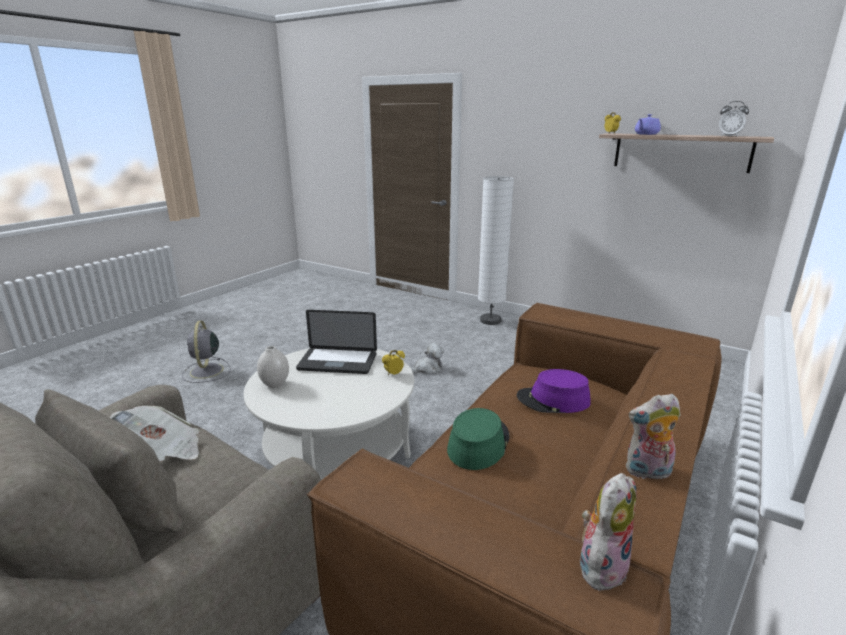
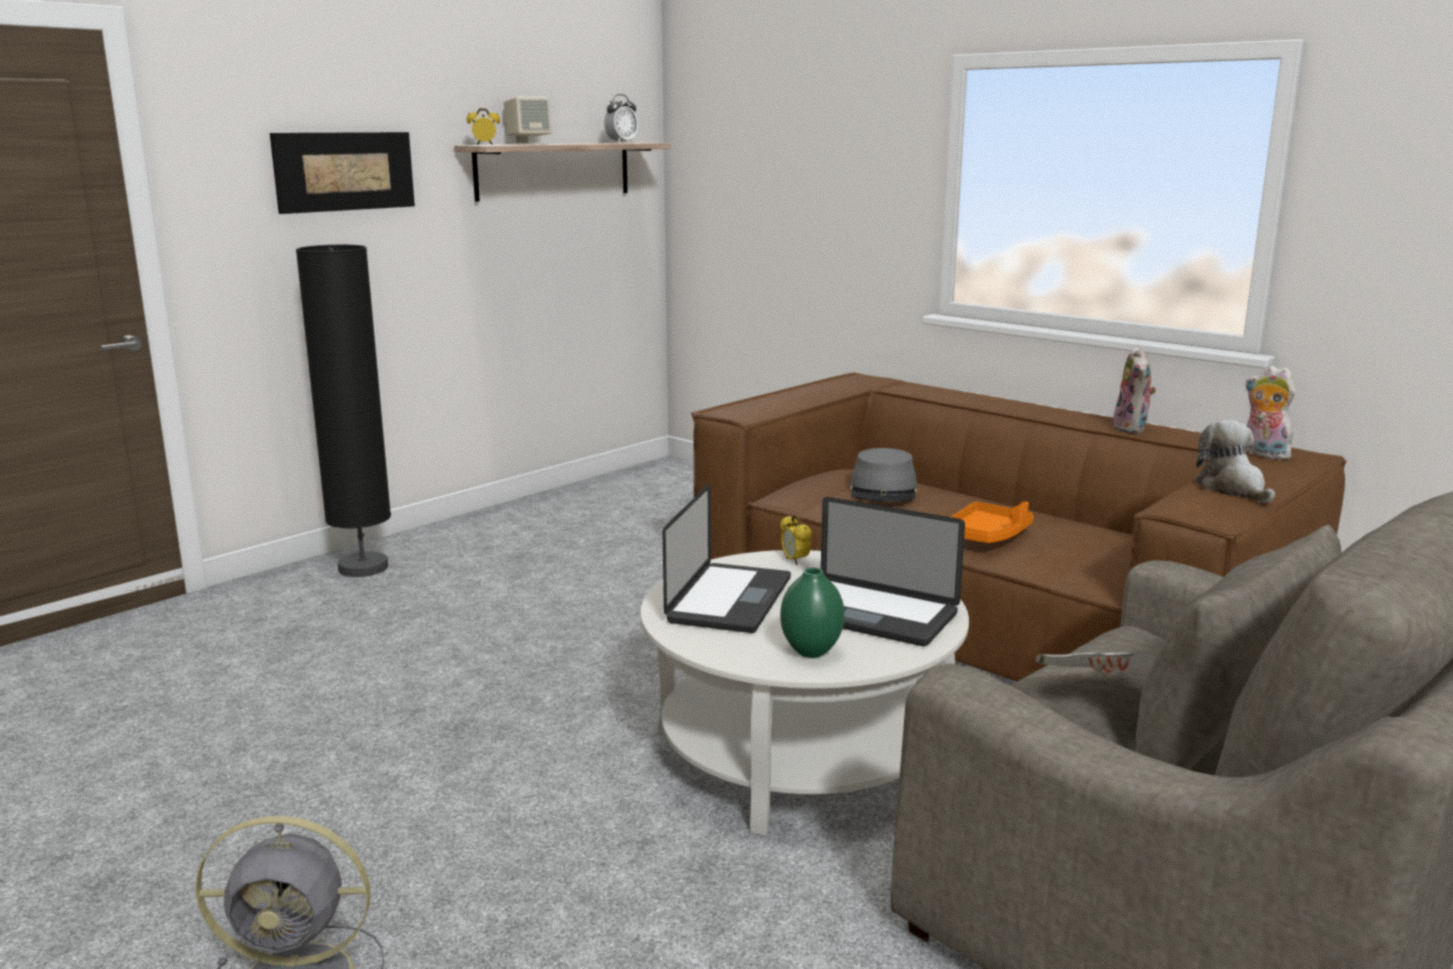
camera: 80 degrees left, 5 degrees down
white vase [257,346,289,388] -> green vase [780,568,845,658]
plush toy [411,343,444,374] -> plush toy moved to [1195,420,1275,503]
green hat [447,408,509,470] -> orange tray [951,501,1034,543]
white floor lamp [478,176,514,325] -> black floor lamp [296,245,391,577]
purple hat [517,369,591,413] -> grey hat [850,448,918,502]
purple teapot [635,114,661,135] -> beige speaker [504,96,552,145]
none -> picture [270,132,415,214]
none -> laptop [821,497,965,646]

